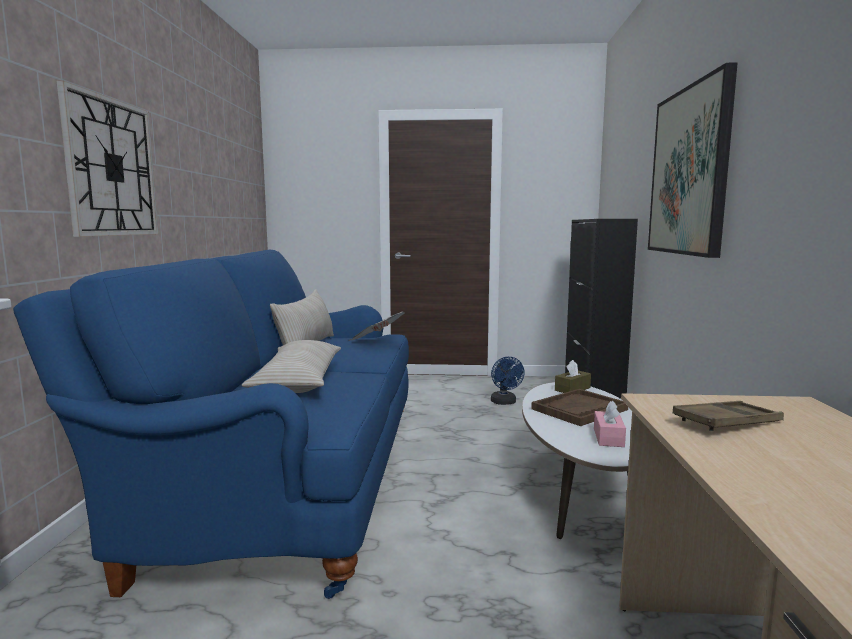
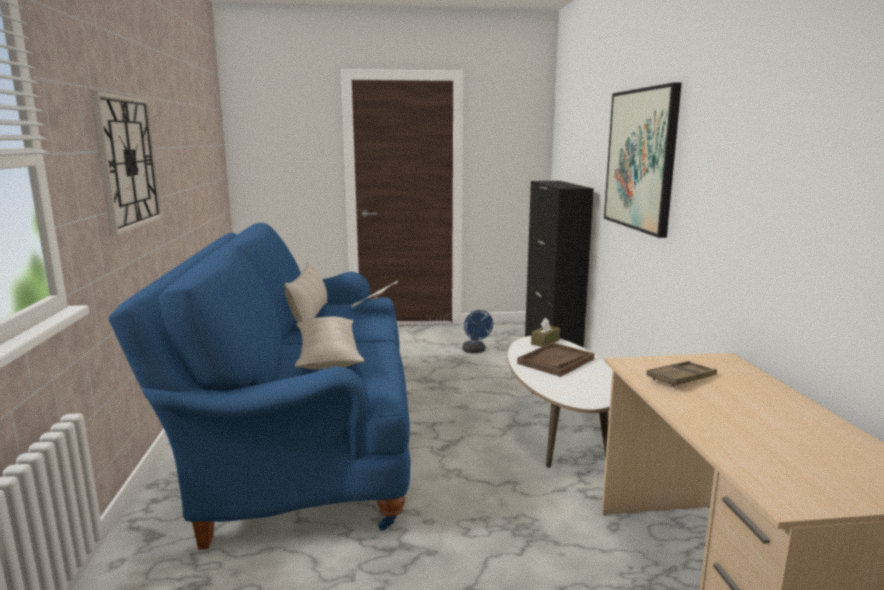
camera: 10 degrees left, 5 degrees up
pink tissue box [594,401,626,447] -> none

